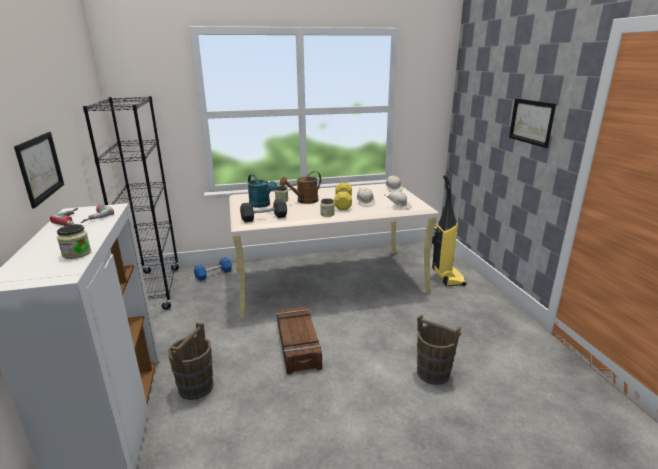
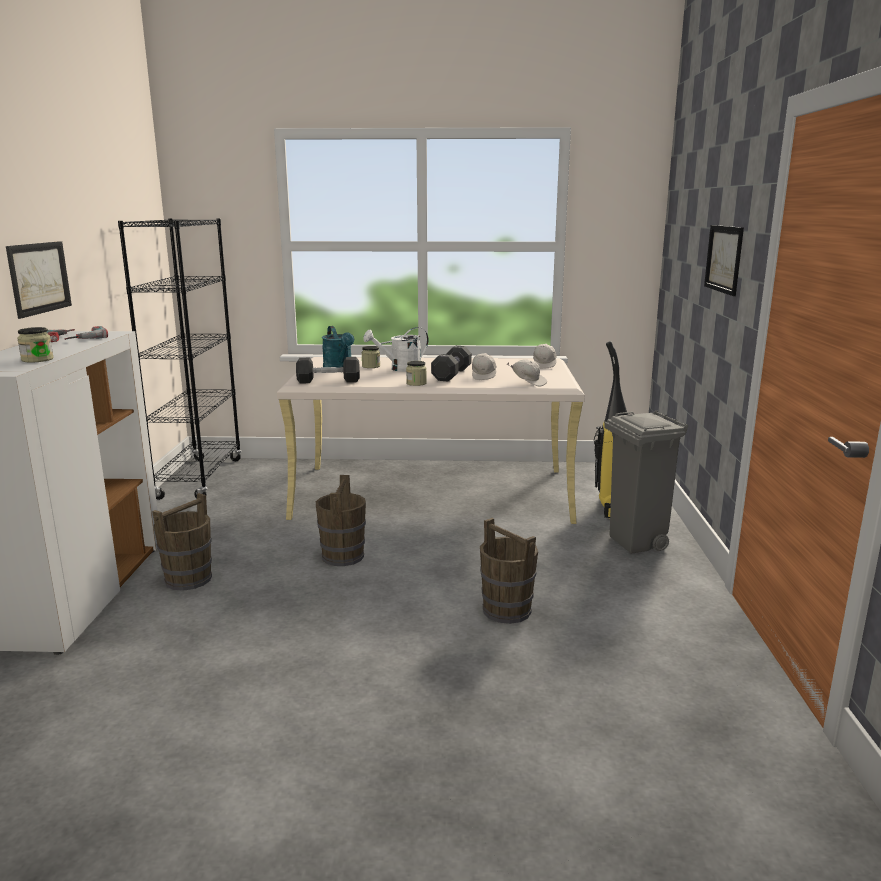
camera: 15 degrees right, 5 degrees down
blue dumbbell [194,257,232,281] -> none
crate [277,306,322,374] -> brown bucket [316,475,366,566]
brown watering can [280,171,321,204] -> white watering can [363,327,429,372]
yellow dumbbell [334,182,352,210] -> black dumbbell [431,346,472,381]
none -> grey trash can [604,410,688,554]

